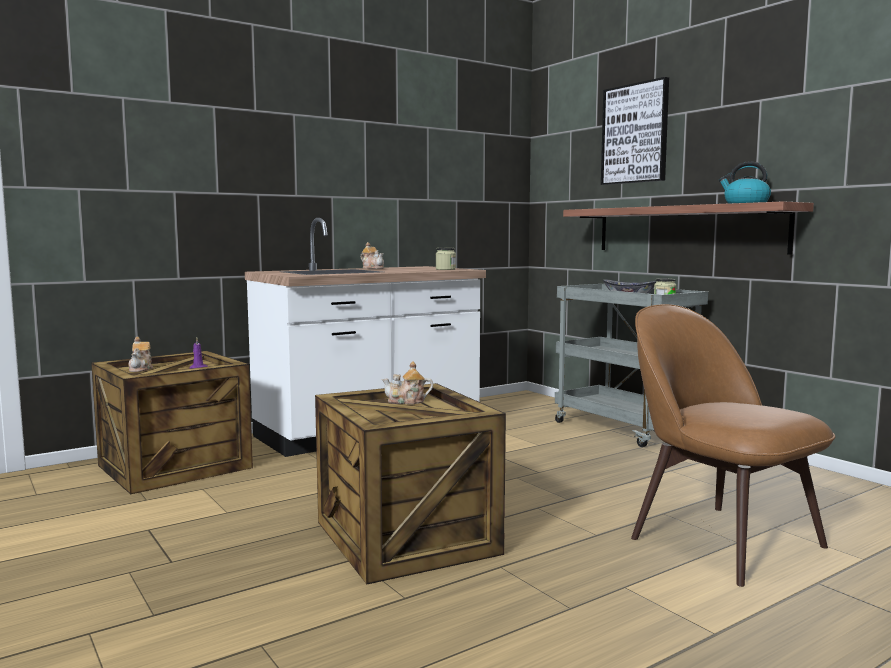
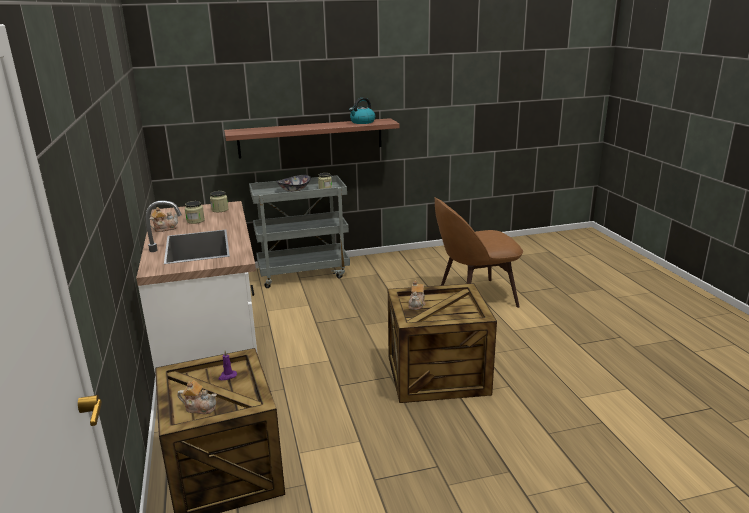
camera: 70 degrees left, 15 degrees up
picture [601,77,669,185] -> none
none -> jar [185,201,205,224]

